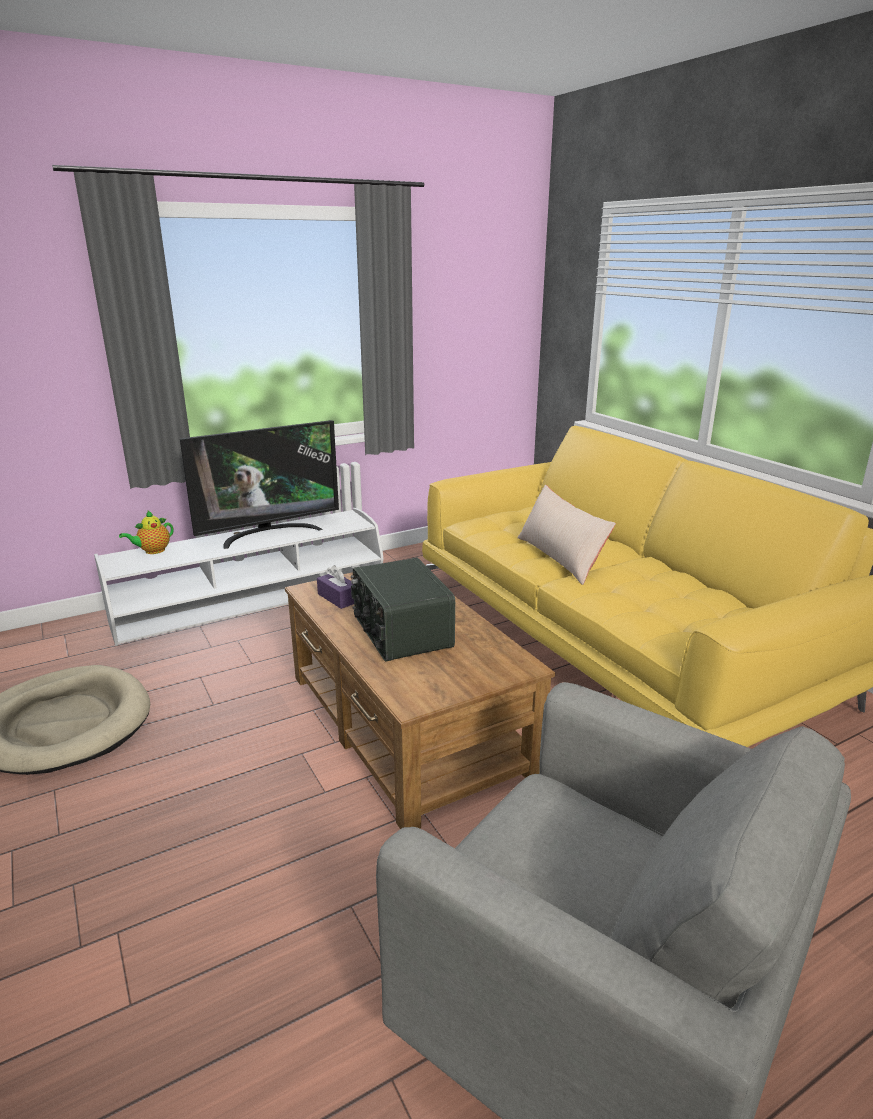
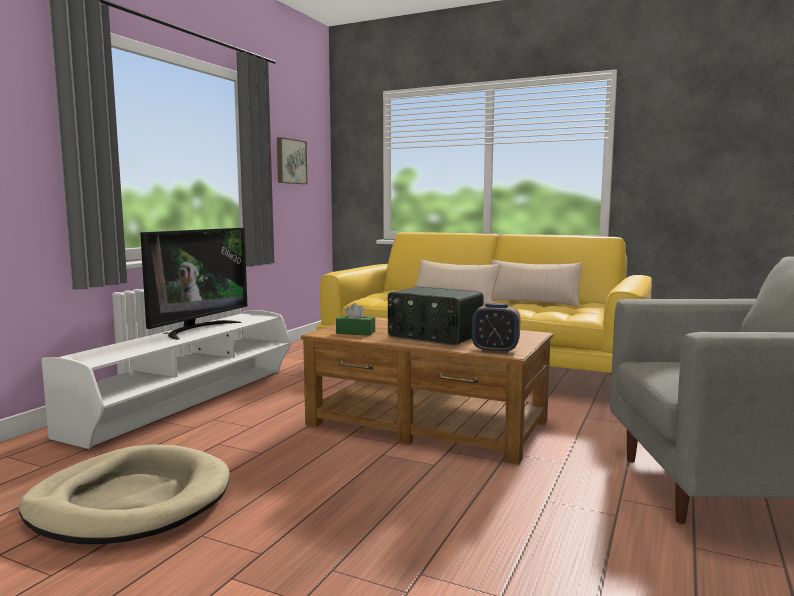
camera: 35 degrees left, 15 degrees down
teapot [119,510,174,554] -> none
purple tissue box [317,565,354,609] -> green tissue box [336,303,375,336]
none -> picture [277,137,308,184]
none -> alarm clock [472,303,520,354]
none -> beige pillow [492,260,582,307]

